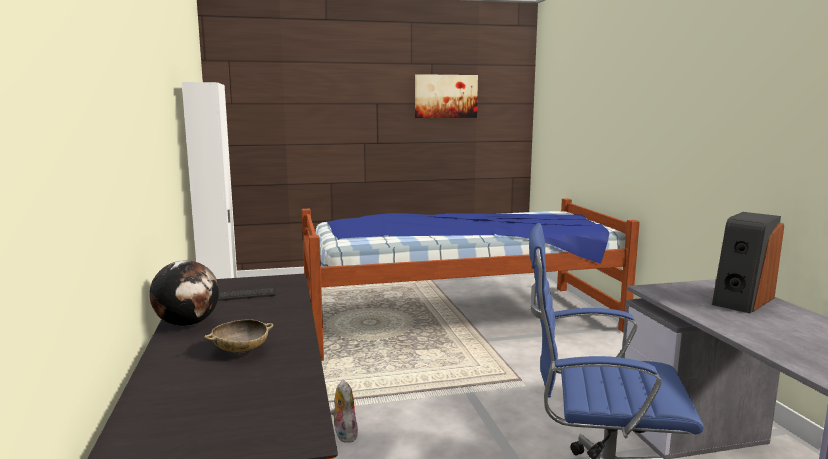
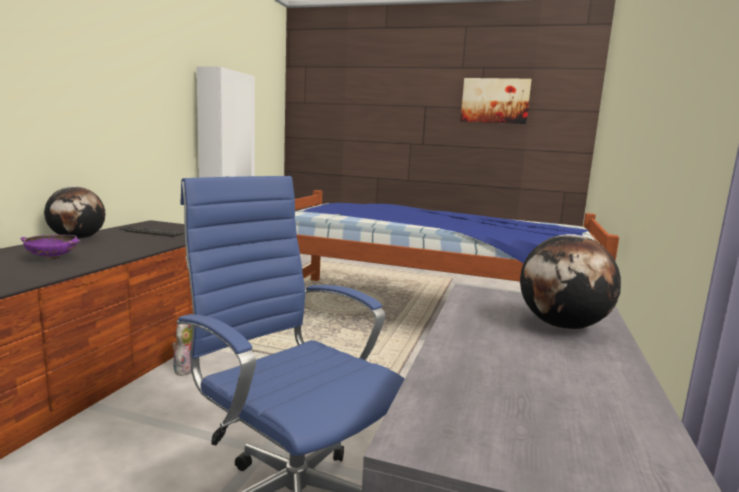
camera: 30 degrees right, 0 degrees up
beige bowl [204,319,273,354] -> purple bowl [20,235,80,259]
speaker [712,212,784,313] -> globe [520,234,621,329]

